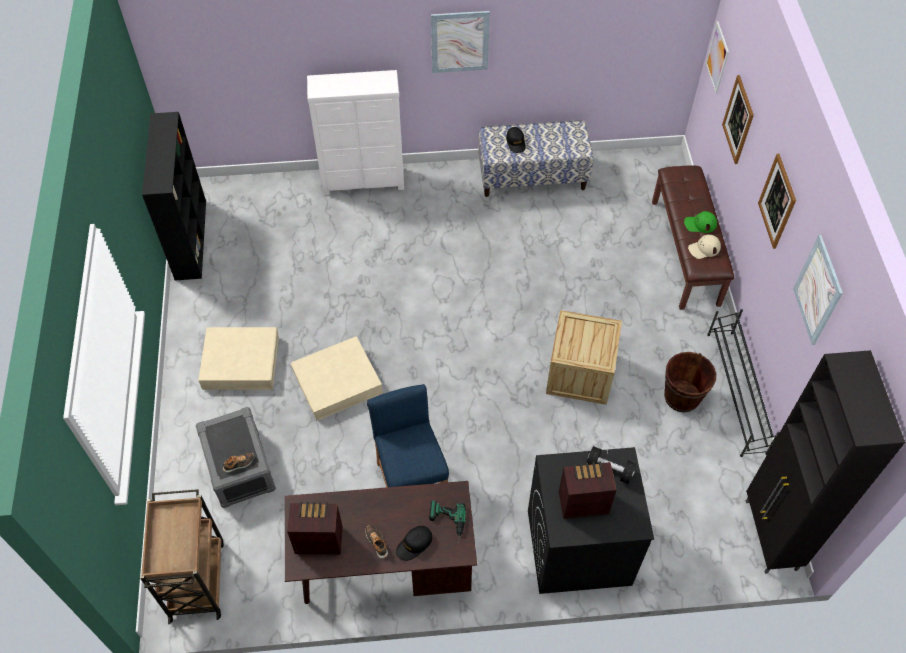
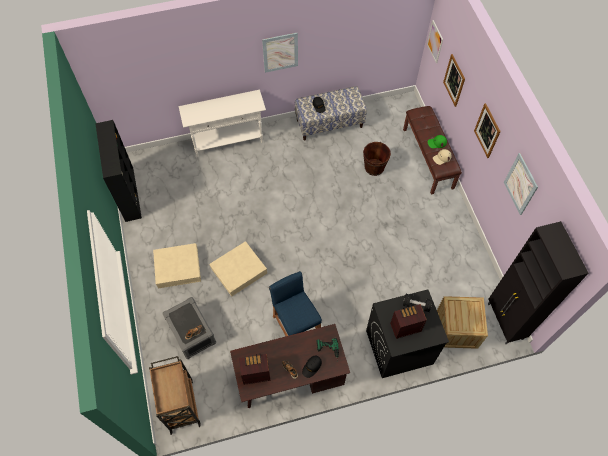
camera: 10 degrees left, 5 degrees up
white dresser [307,70,404,195] -> white console table [179,89,266,157]
crate [546,310,622,405] -> crate moved to [437,296,488,349]
brown bucket [664,352,716,412] -> brown bucket moved to [363,142,391,176]
black shoe rack [707,309,779,457] -> none

